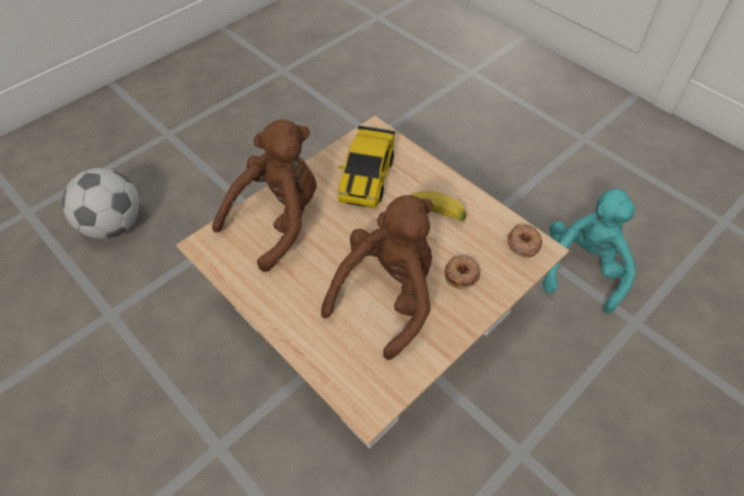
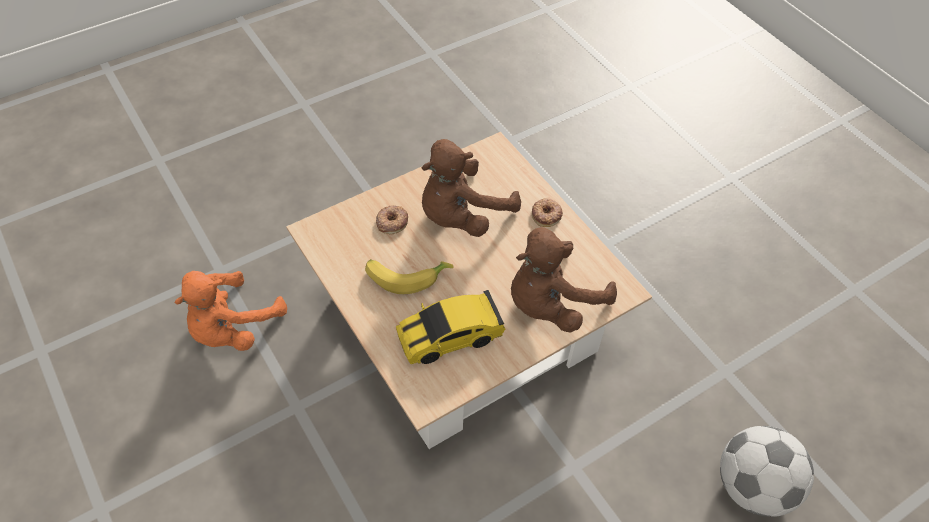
camera: 170 degrees left, 0 degrees up
toy car [338,126,396,209] -> toy car turned 135 degrees counterclockwise [396,290,505,364]
donut [507,224,542,258] -> donut moved to [532,198,563,227]
turquoise plush toy [543,189,636,314] -> orange plush toy [174,271,287,351]

